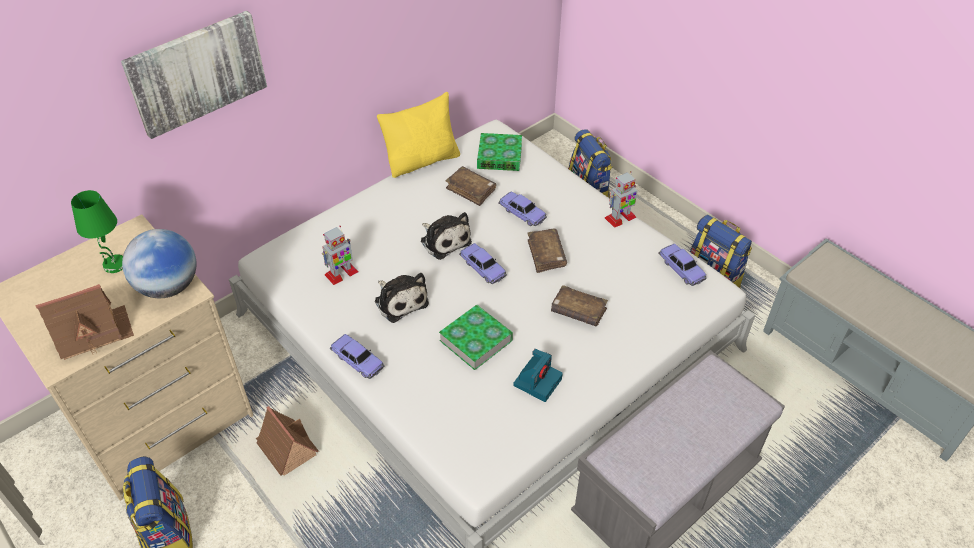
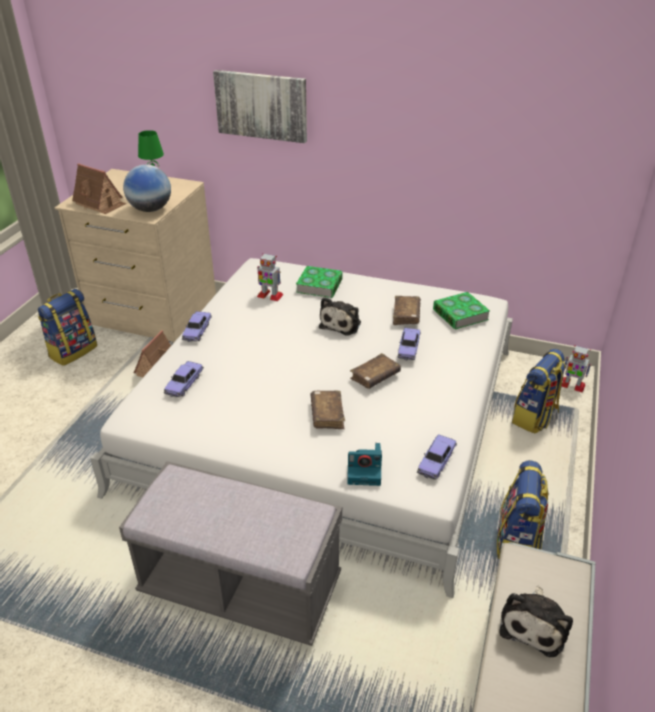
camera: 60 degrees right, 10 degrees down
plush toy [375,273,429,323] -> plush toy moved to [499,586,573,657]
yellow pillow [377,92,460,178] -> none
book [439,305,513,370] -> book moved to [296,266,343,298]
toy car [459,243,507,284] -> toy car moved to [164,361,204,397]
camera [513,349,563,402] -> camera moved to [347,443,382,486]
toy robot [605,171,638,228] -> toy robot moved to [561,345,591,393]

